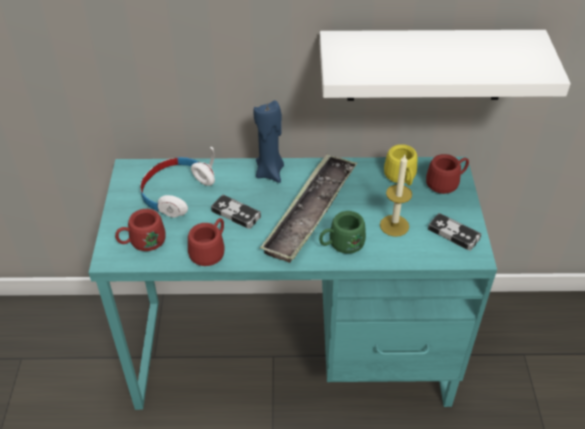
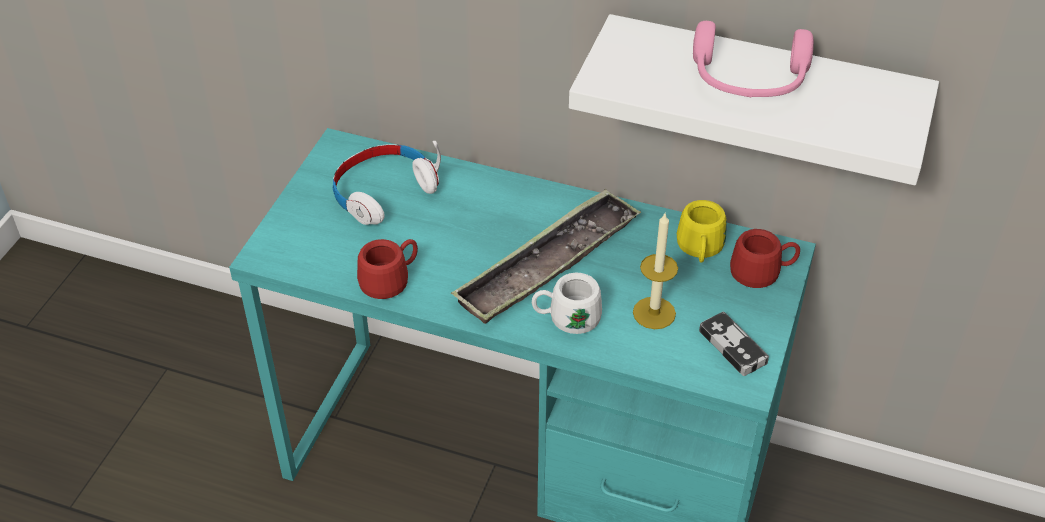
camera: 20 degrees right, 0 degrees up
red mug [115,209,166,251] -> none
game controller [211,195,261,229] -> none
blue candle [254,100,284,183] -> none
green mug [319,211,366,254] -> white mug [532,273,602,334]
none -> pink headphones [693,21,814,97]

